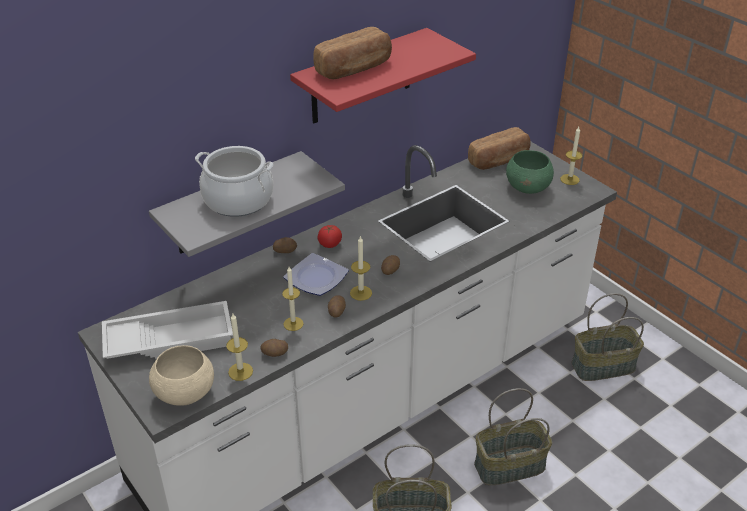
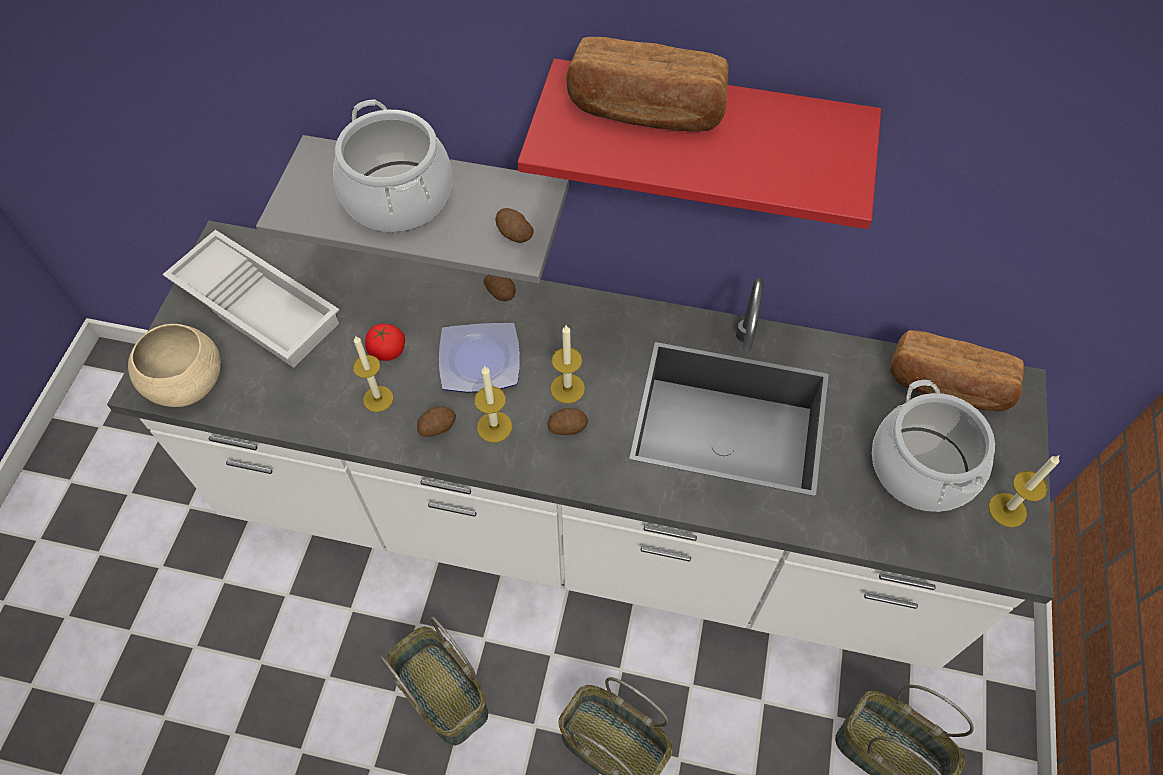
camera: 50 degrees right, 20 degrees up
candle [226,314,253,381] -> candle moved to [550,325,585,404]
potato [260,339,288,357] -> potato moved to [495,208,534,243]
tomato [317,225,342,248] -> tomato moved to [365,324,405,361]
green bowl [506,150,554,194] -> cooking pot [872,380,995,512]

